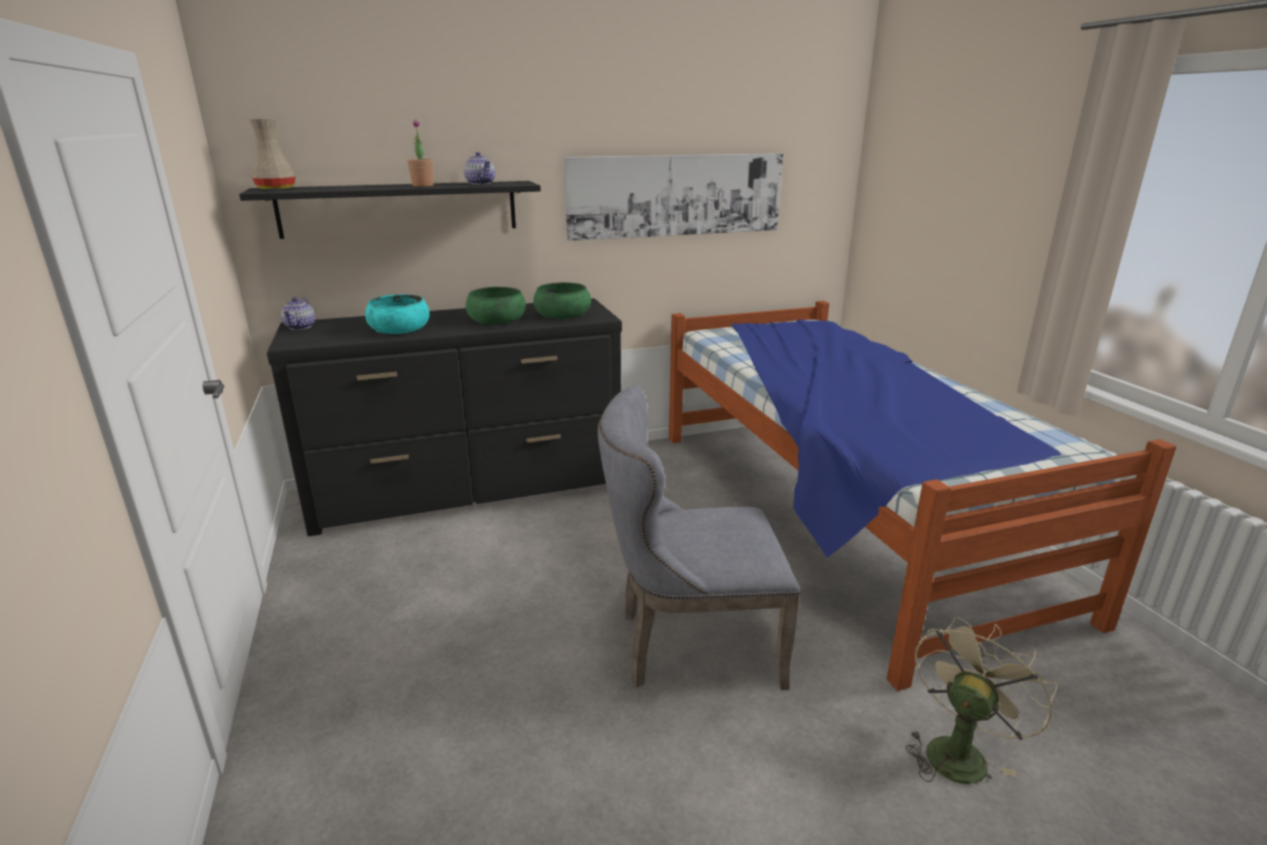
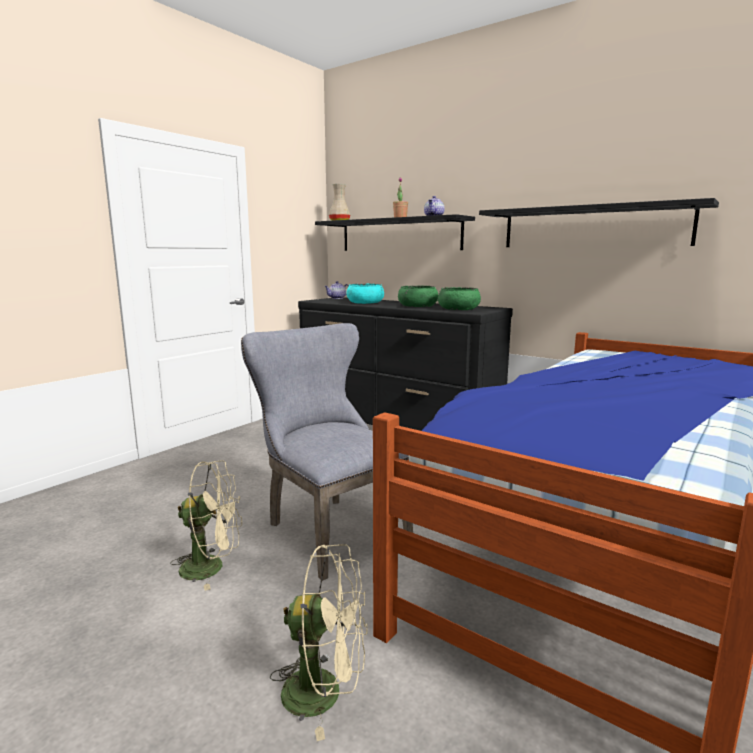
camera: 55 degrees right, 10 degrees down
picture [564,153,783,241] -> black shelf [479,198,719,247]
none -> beige fan [170,460,242,591]

